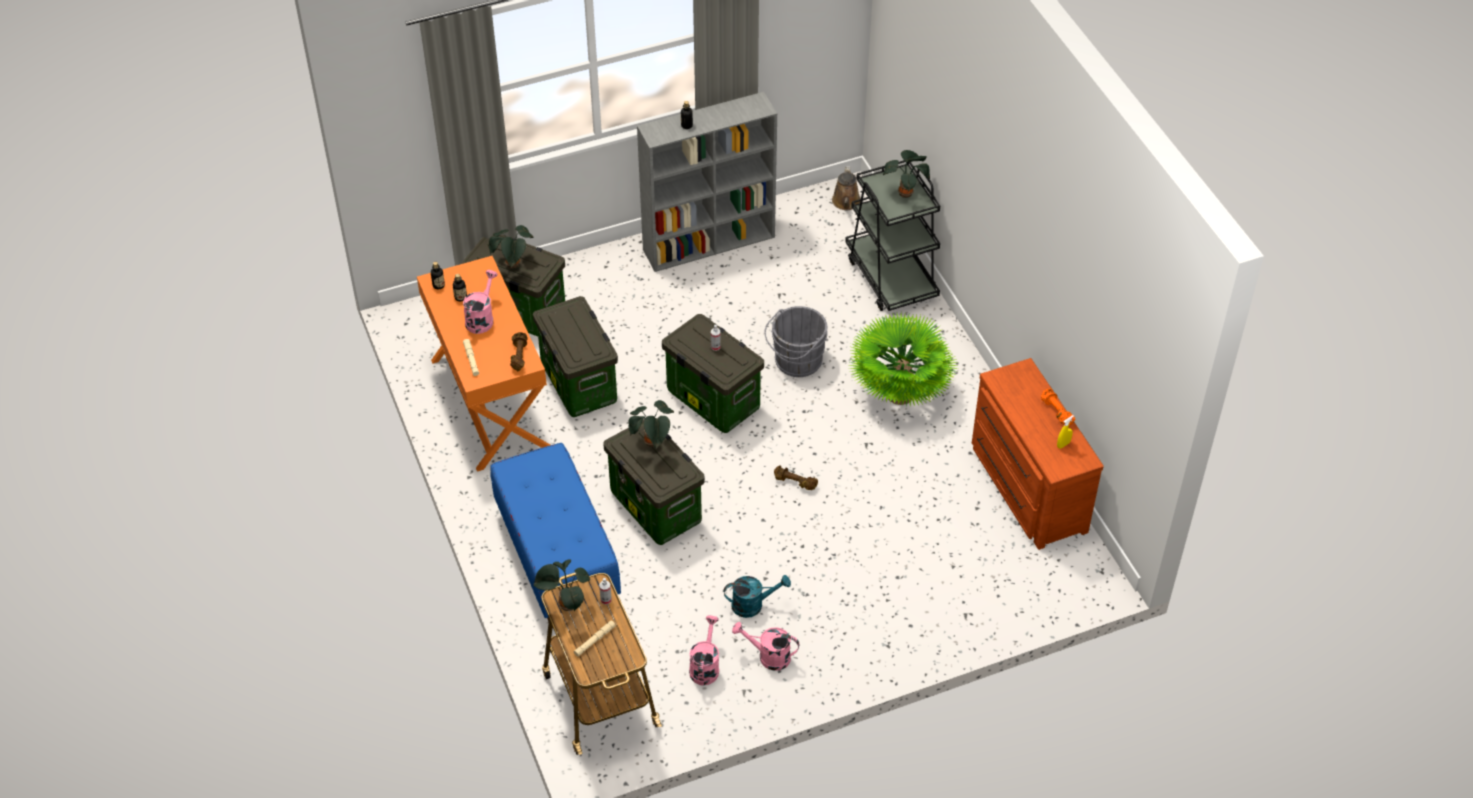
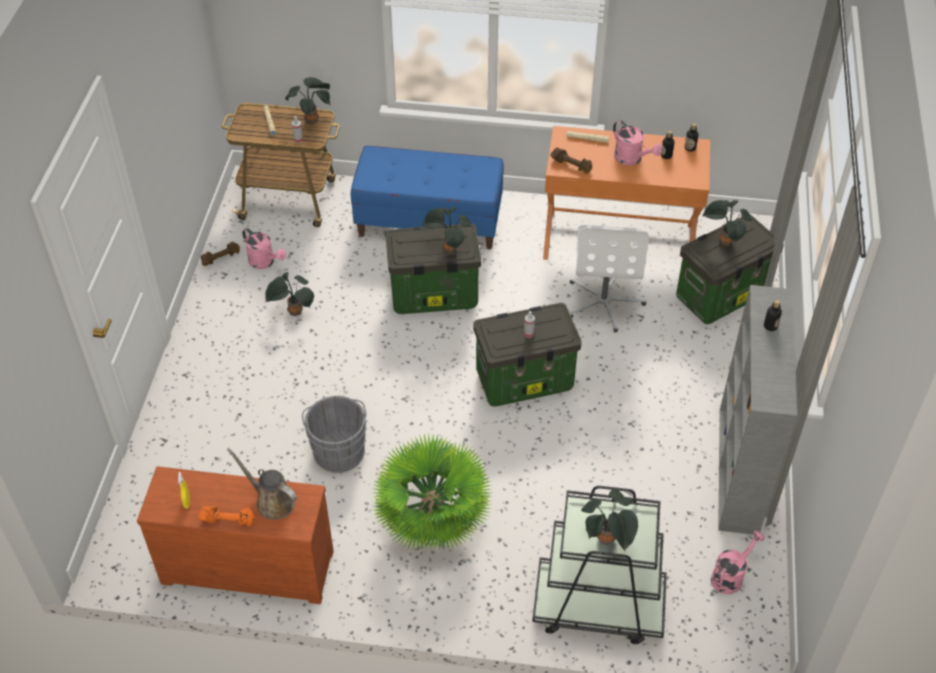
camera: 120 degrees right, 0 degrees up
storage box [533,296,618,417] -> white office chair [570,225,649,332]
turquoise watering can [724,575,791,618] -> potted plant [265,272,314,316]
pink watering can [732,622,799,671] -> pink watering can moved to [711,530,765,594]
grey bucket [764,306,828,377] -> grey bucket moved to [302,396,367,473]
brown dumbbell [774,466,818,490] -> brown dumbbell moved to [201,242,240,266]
brown watering can [832,166,861,210] -> brown watering can moved to [227,448,297,520]

